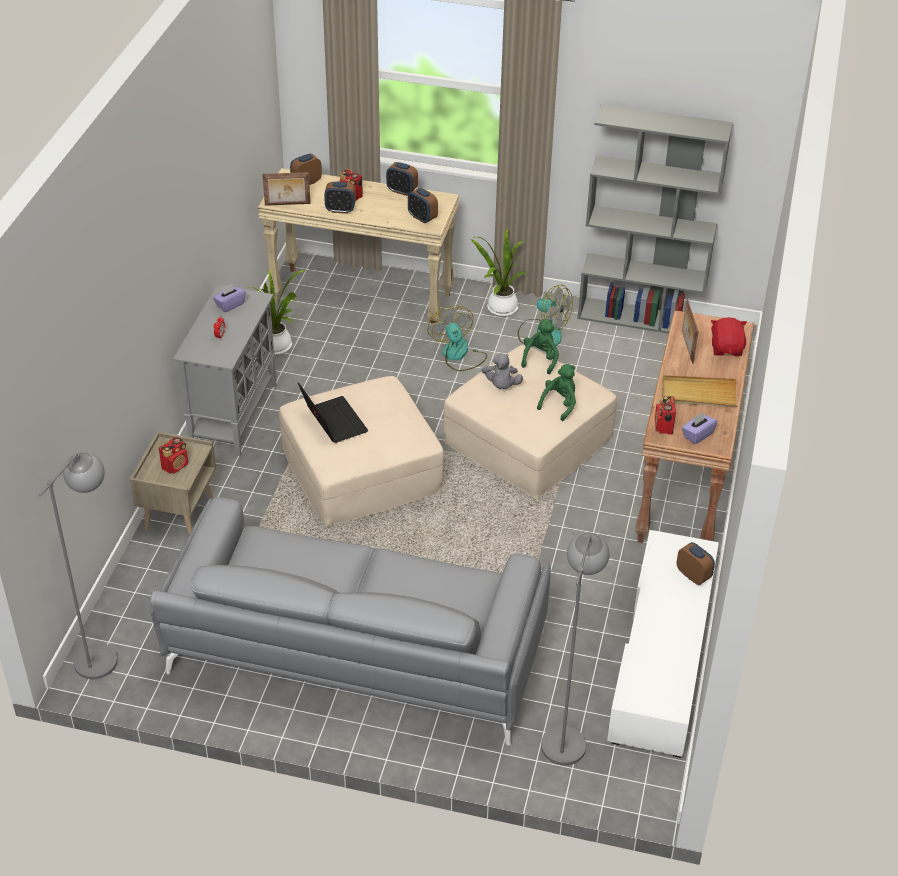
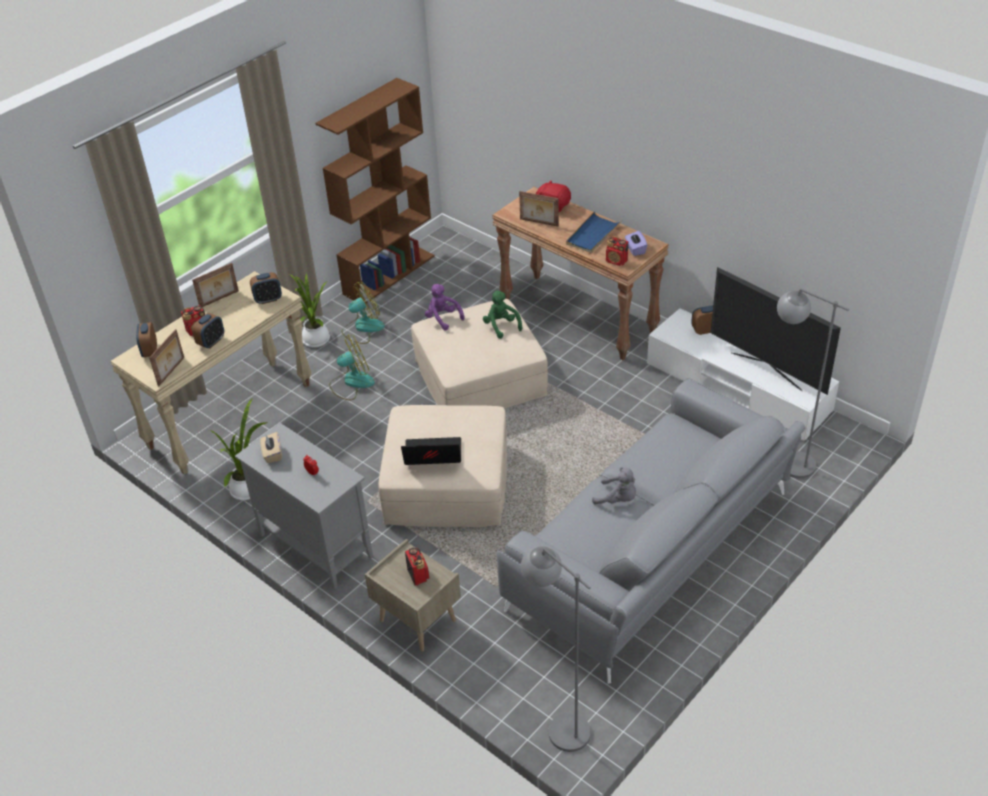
camera: 60 degrees left, 0 degrees up
purple tissue box [213,284,246,312] -> beige tissue box [260,432,282,463]
alarm clock [386,162,418,196] -> picture frame [192,263,239,308]
fan [428,305,487,371] -> fan turned 150 degrees clockwise [329,335,375,400]
grey plush toy [482,354,523,389] -> grey plush toy moved to [592,467,636,505]
green plush toy [521,319,559,374] -> purple plush toy [425,284,465,331]
grey bookcase [577,104,733,334] -> brown bookcase [316,78,435,304]
beige tray [662,375,737,407] -> blue tray [566,212,622,253]
none -> television [711,267,841,395]

